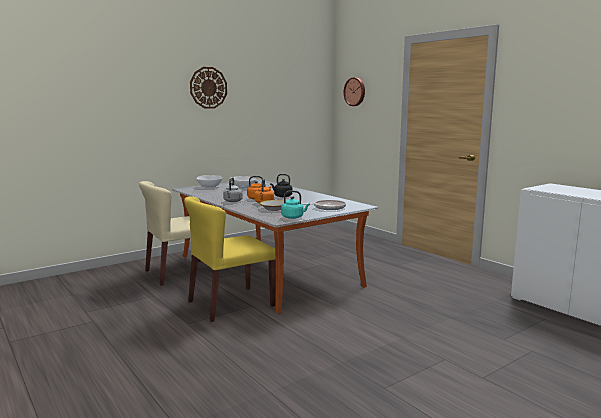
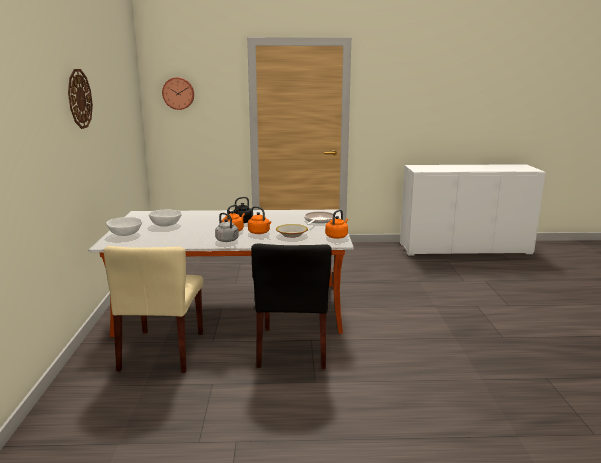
camera: 55 degrees left, 5 degrees up
yellow chair [184,196,276,322] -> black chair [251,244,332,369]
turquoise kettle [281,190,310,219] -> orange kettle [325,210,348,239]

